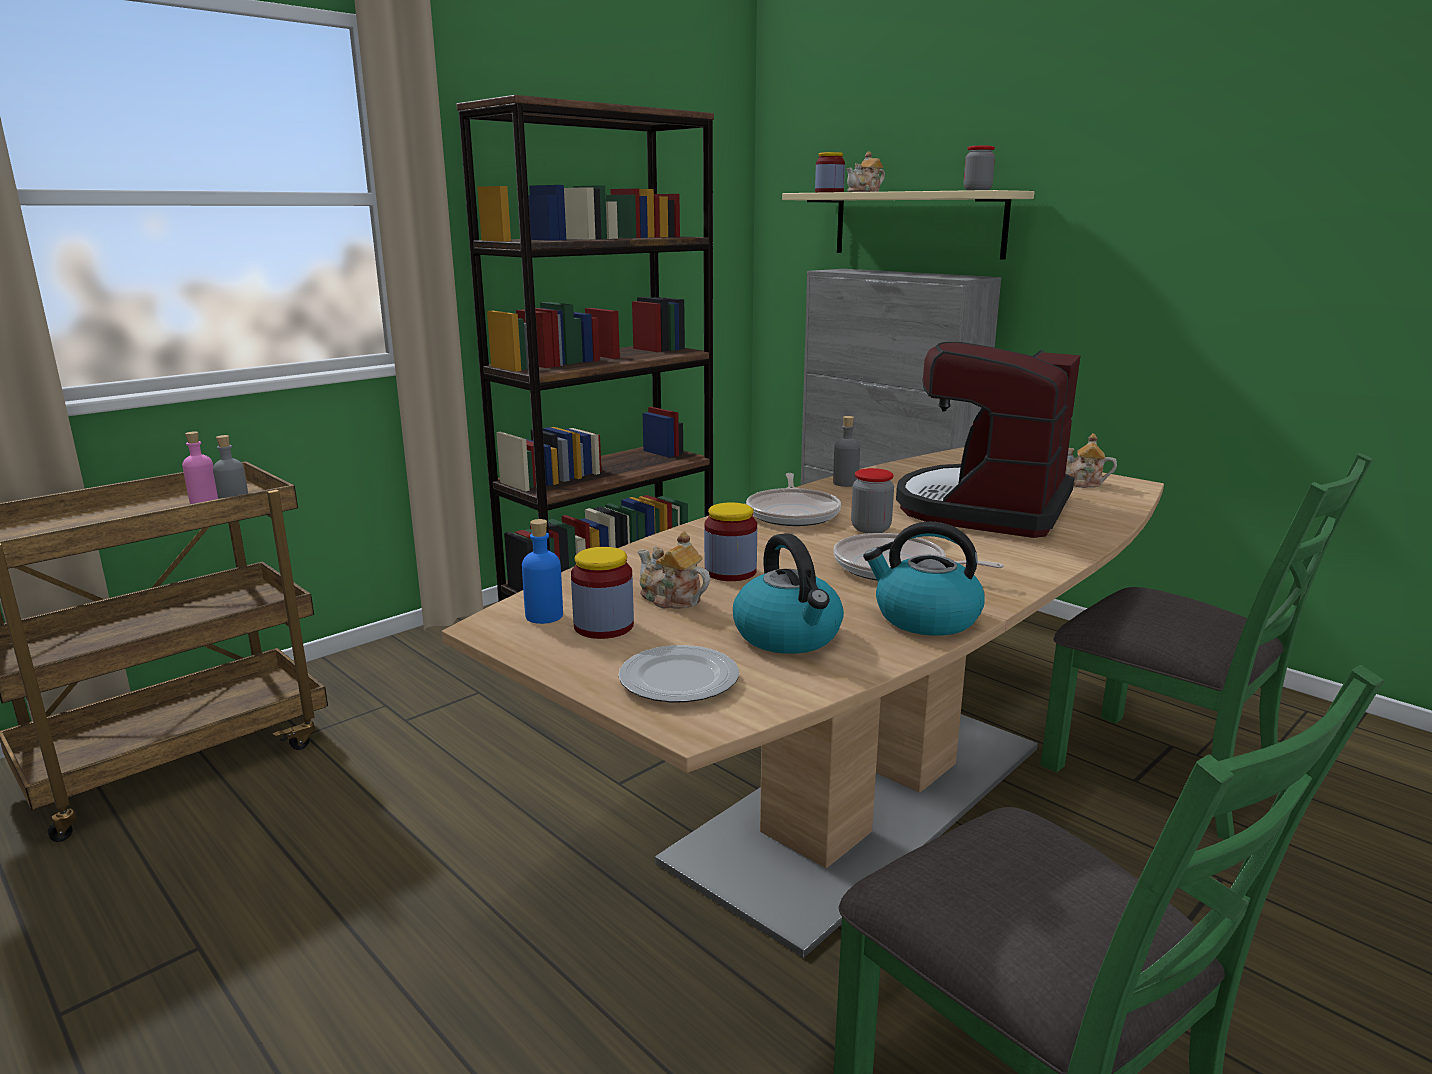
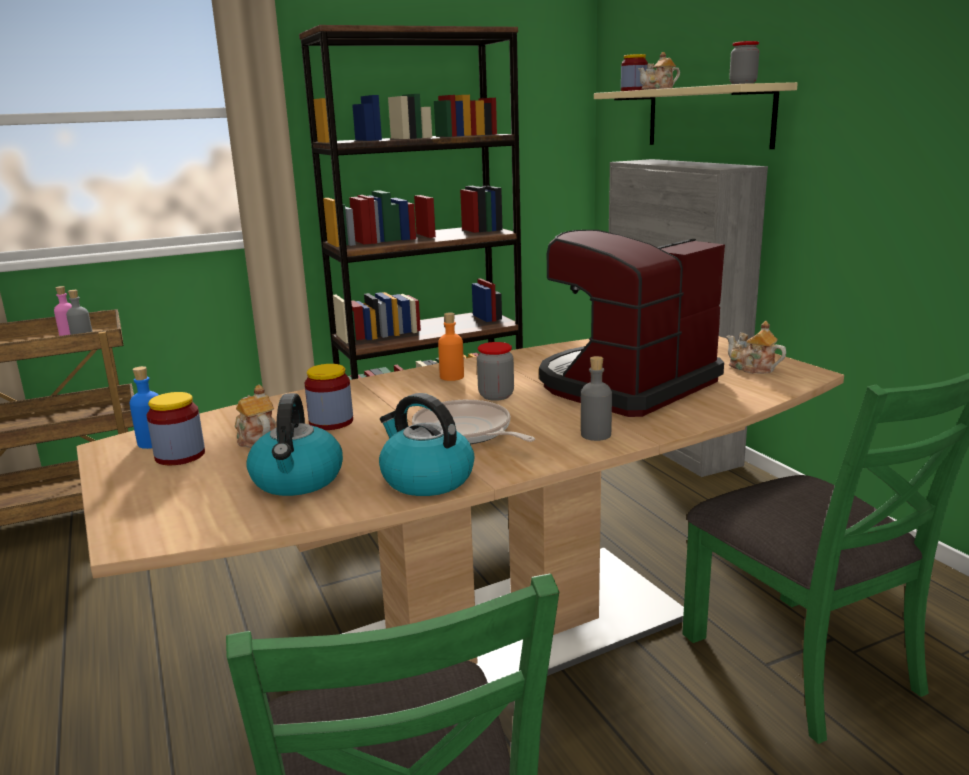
camera: 20 degrees right, 0 degrees up
plate [619,645,739,703] -> none
frying pan [746,473,841,526] -> orange bottle [438,313,464,381]
grey bottle [833,416,860,487] -> grey bottle moved to [581,356,612,441]

